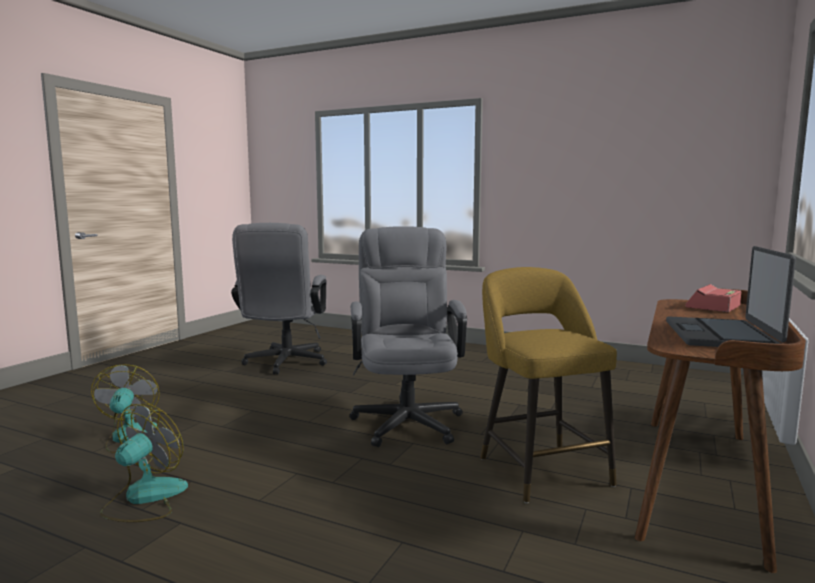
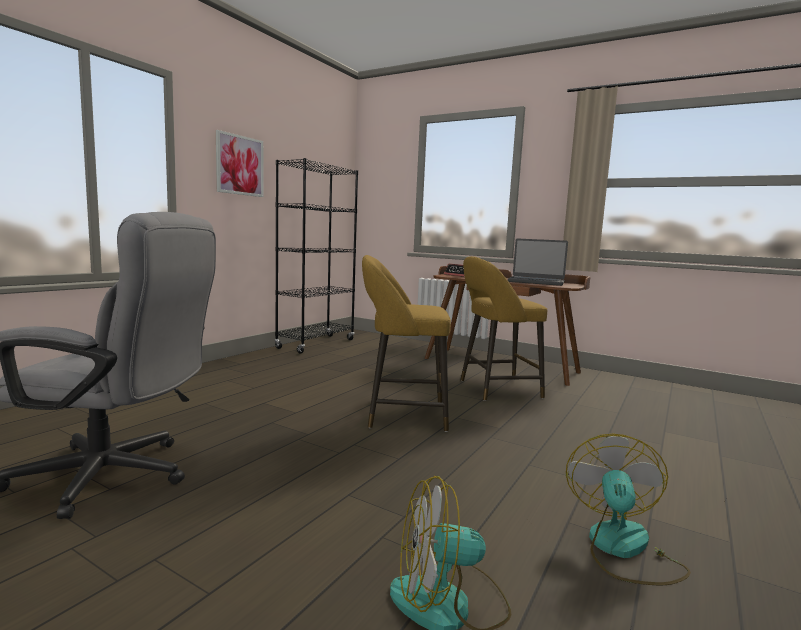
camera: 85 degrees left, 0 degrees up
fan [100,404,188,522] -> fan turned 75 degrees clockwise [566,434,691,585]
grey office chair [349,226,467,447] -> yellow stool [362,255,451,432]
none -> picture [216,130,263,197]
none -> black bookcase [275,158,358,354]

